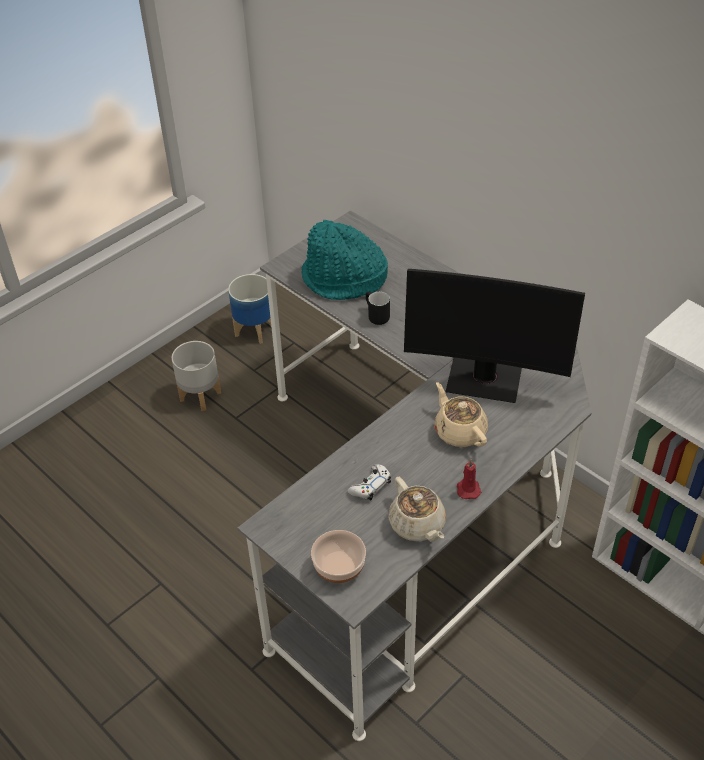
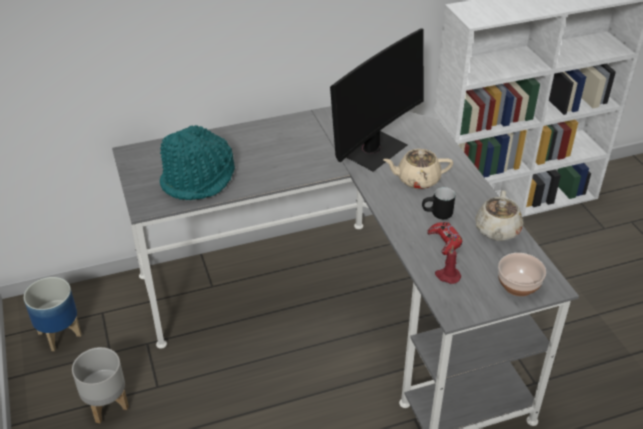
camera: 65 degrees left, 5 degrees down
white game controller [348,464,391,500] -> red game controller [427,222,463,255]
black mug [366,292,390,325] -> black mug moved to [422,187,455,219]
beige teapot [388,477,446,542] -> beige teapot turned 105 degrees clockwise [475,190,523,241]
red candle [457,459,481,499] -> red candle moved to [435,246,461,284]

